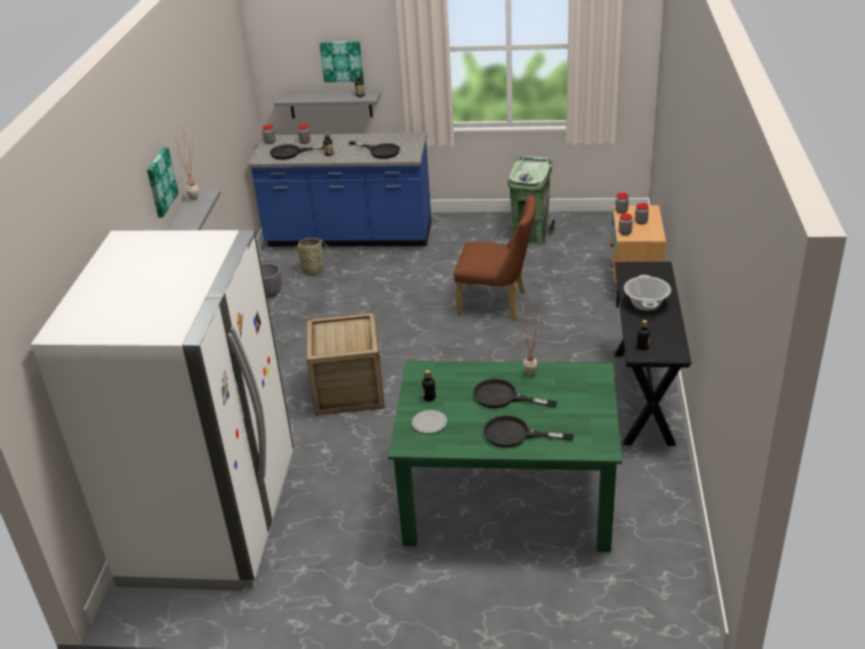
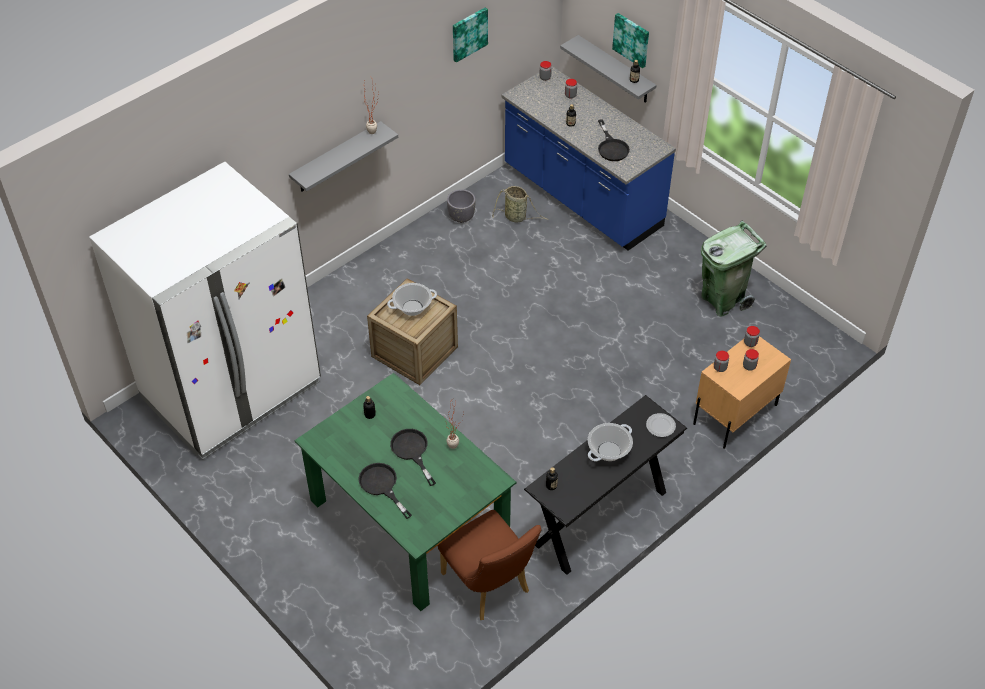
camera: 40 degrees right, 15 degrees up
picture [147,147,179,217] -> picture moved to [453,8,488,63]
black frying pan [270,144,324,160] -> none
plate [412,410,447,433] -> plate moved to [646,413,676,437]
brown chair [454,195,536,319] -> brown chair moved to [438,510,541,620]
none -> cooking pot [387,283,437,316]

